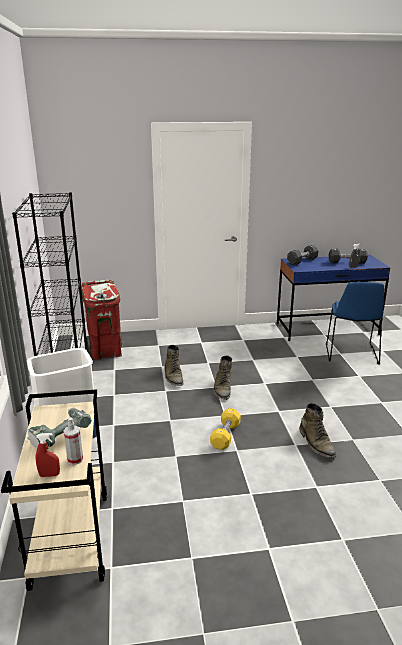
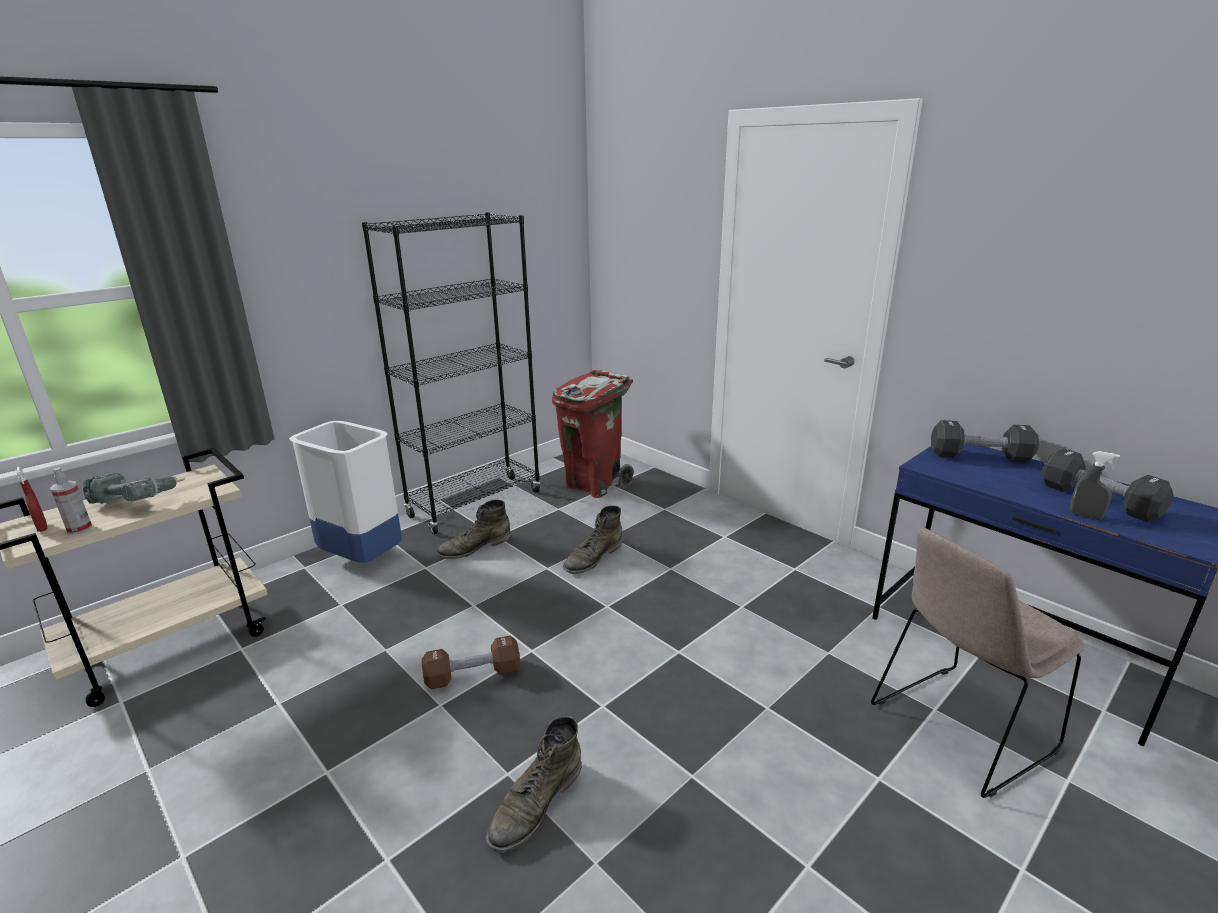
camera: 55 degrees right, 0 degrees up
yellow dumbbell [210,408,241,450] -> brown dumbbell [422,635,520,689]
green boot [213,355,232,400] -> green boot moved to [436,500,511,559]
blue chair [326,282,384,365] -> beige chair [871,528,1085,798]

